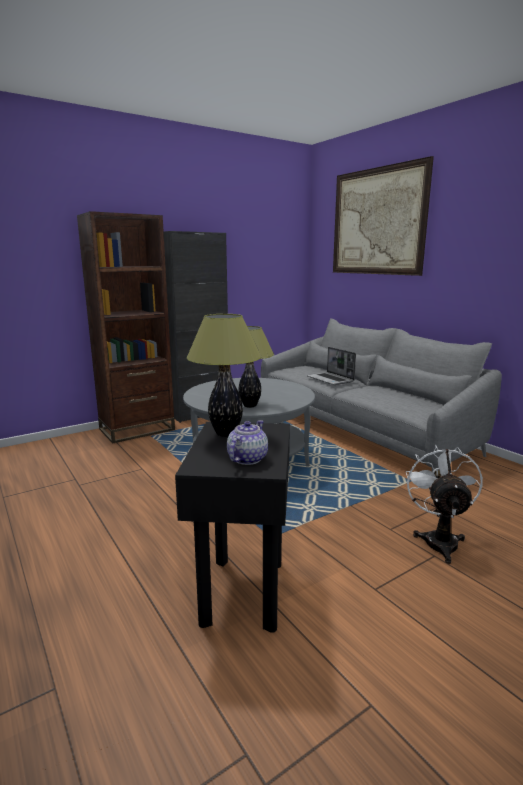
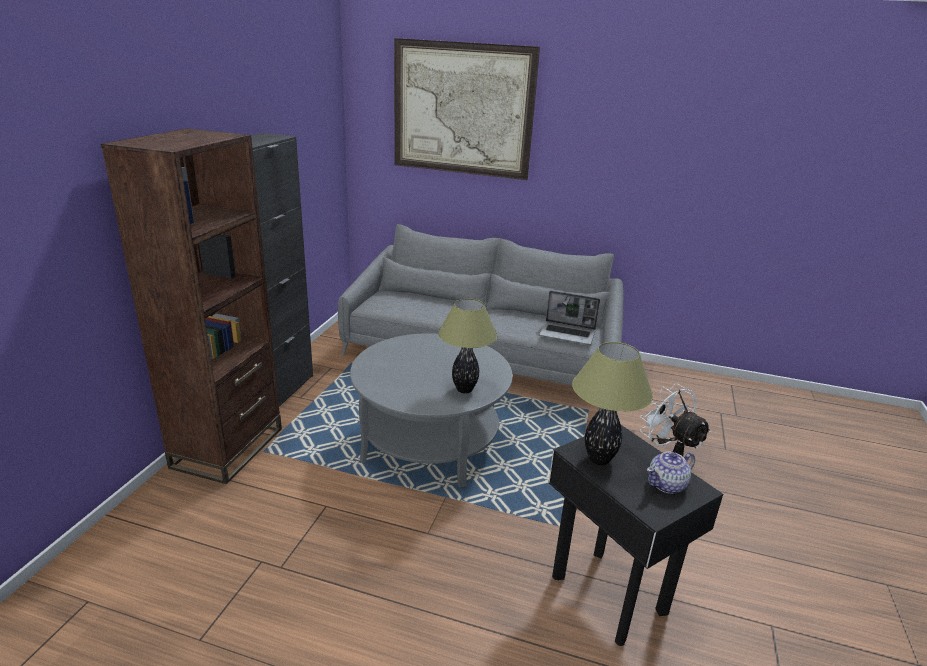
camera: 40 degrees left, 10 degrees up
teapot [227,420,268,465] -> teapot turned 105 degrees counterclockwise [647,452,695,494]
laptop [307,347,356,385] -> laptop moved to [539,291,600,345]

